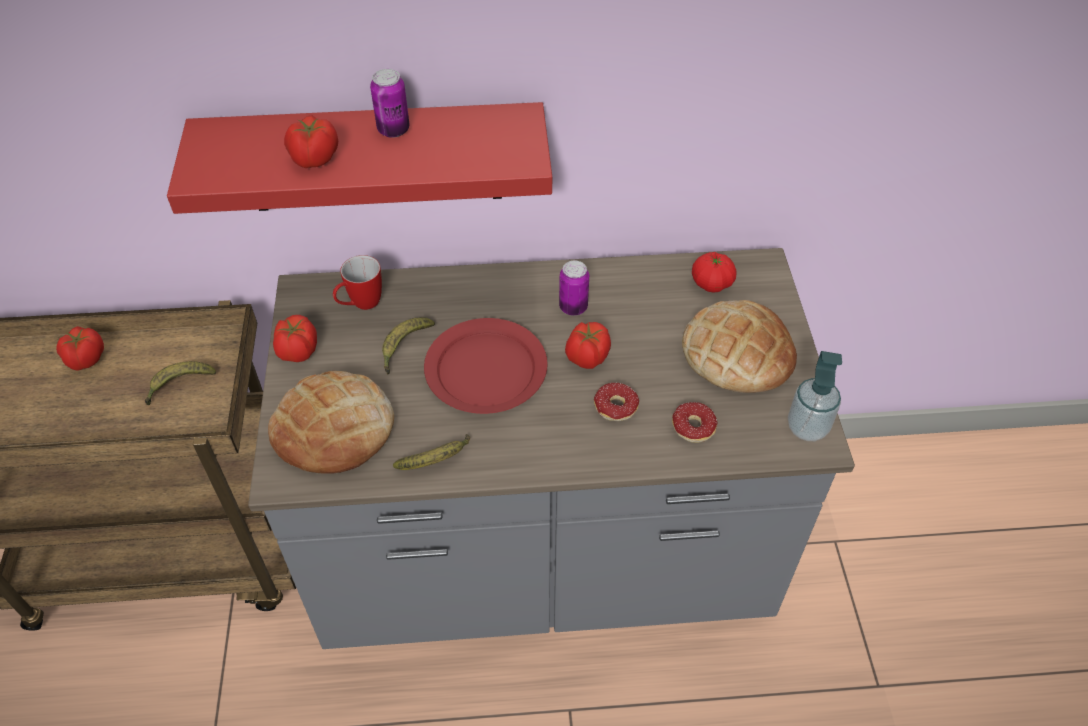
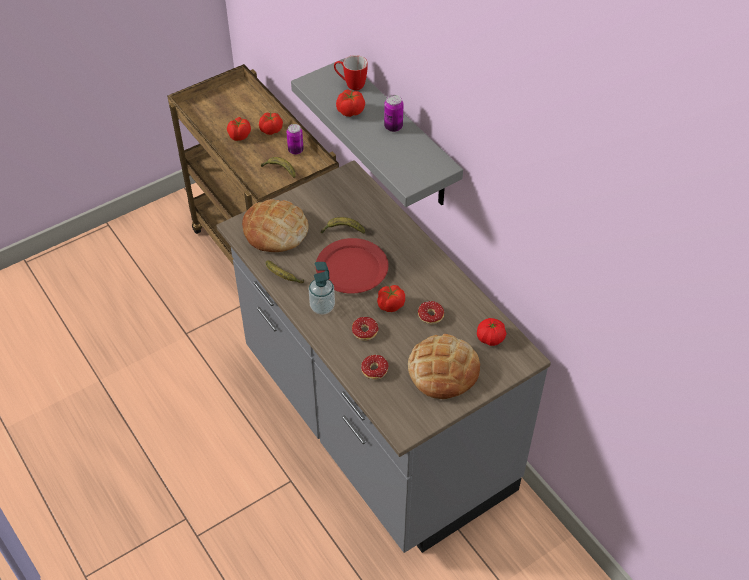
camera: 60 degrees right, 0 degrees up
red shelf [167,102,552,214] -> grey shelf [291,58,463,207]
tomato [273,315,317,362] -> tomato moved to [227,117,251,141]
mug [333,255,382,310] -> mug moved to [334,55,368,90]
can [559,261,589,316] -> can moved to [287,124,304,155]
soap dispenser [788,351,842,441] -> soap dispenser moved to [309,262,335,315]
none -> donut [418,301,444,324]

